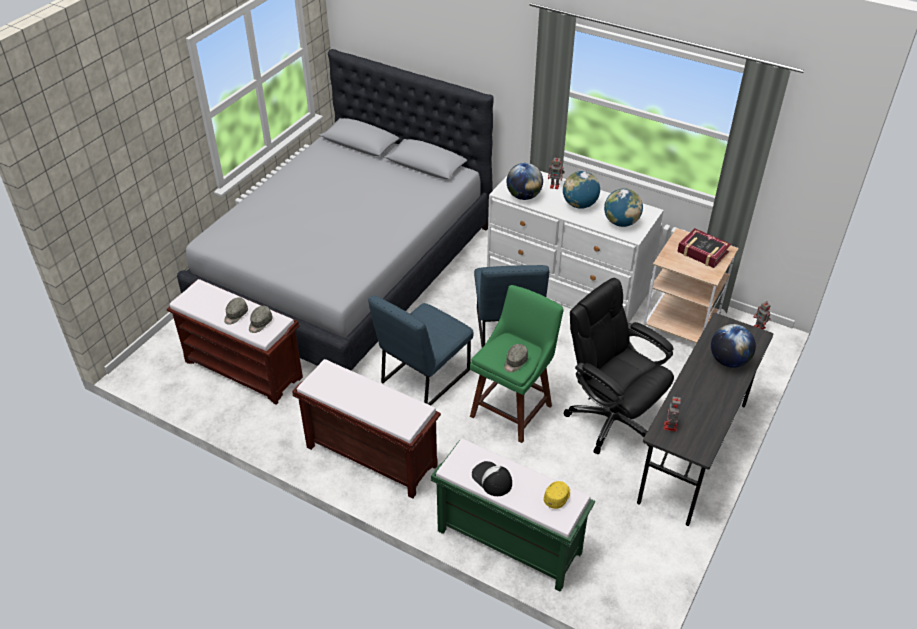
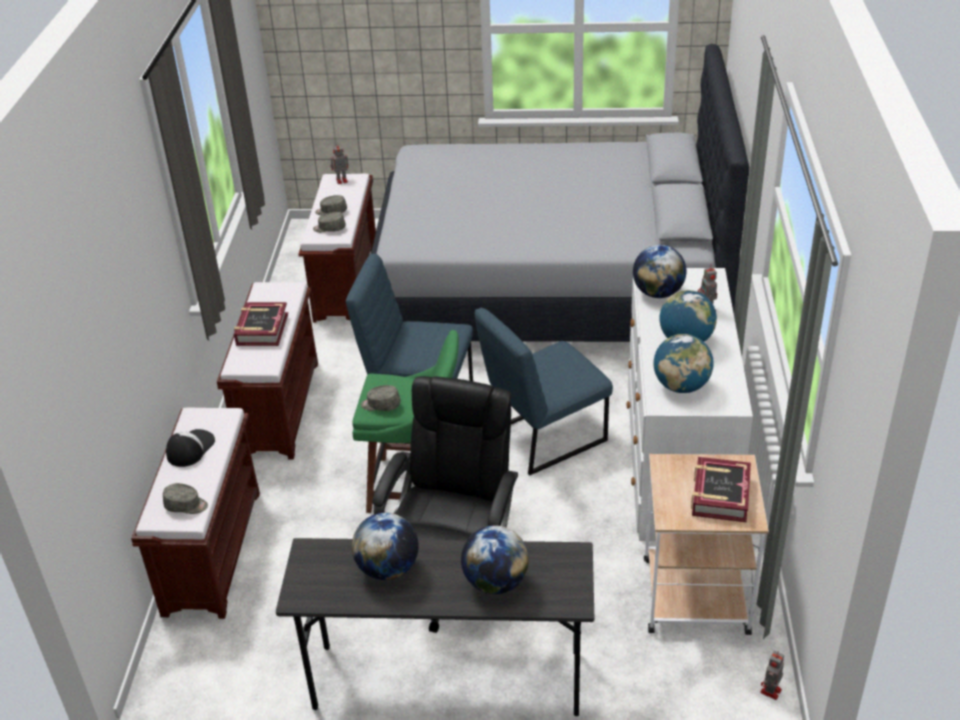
camera: 65 degrees right, 5 degrees down
green bench [431,438,595,592] -> brown bench [131,408,260,619]
yellow cap [544,481,570,509] -> grey cap [163,483,208,514]
toy robot [664,396,681,432] -> toy robot moved to [330,143,348,184]
none -> book [234,302,288,346]
none -> globe [352,513,419,580]

